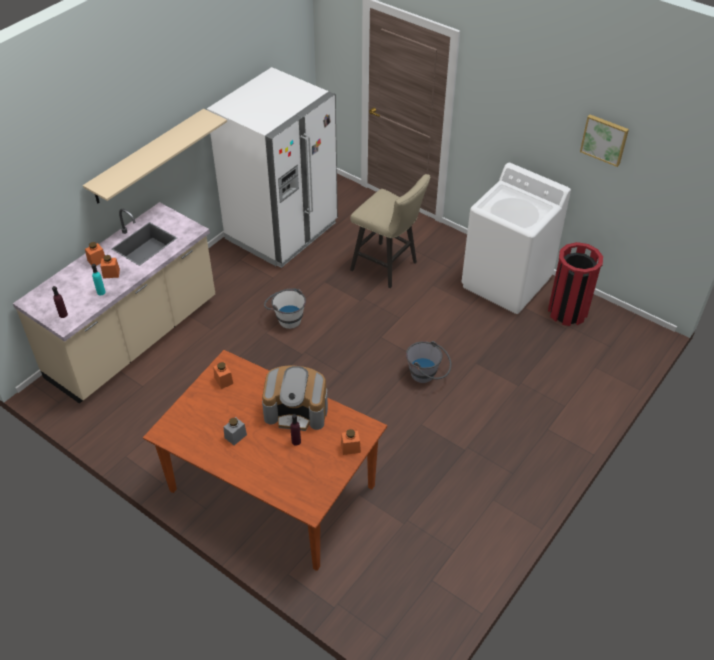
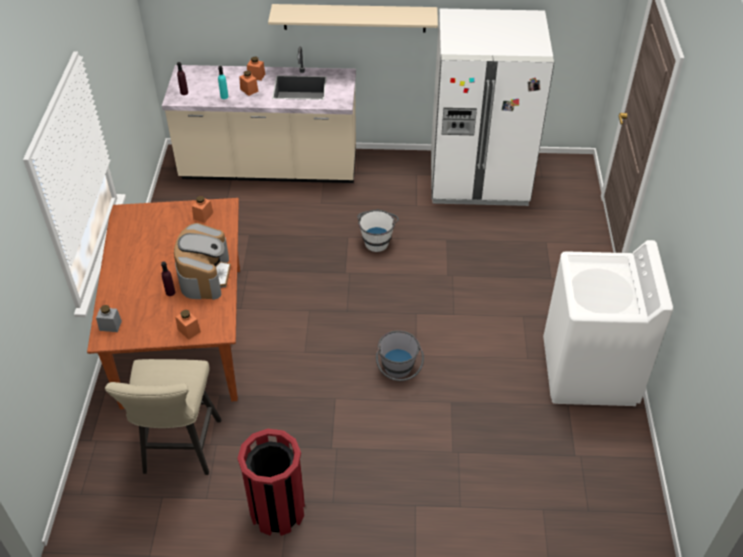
camera: 55 degrees right, 0 degrees up
grey jar [224,417,247,445] -> grey jar moved to [96,305,122,332]
coffee machine [262,366,328,431] -> coffee machine turned 150 degrees counterclockwise [174,223,231,300]
beige stool [350,174,430,288] -> beige stool moved to [105,359,222,475]
red trash can [548,242,603,326] -> red trash can moved to [237,429,305,536]
picture [580,115,629,167] -> none

